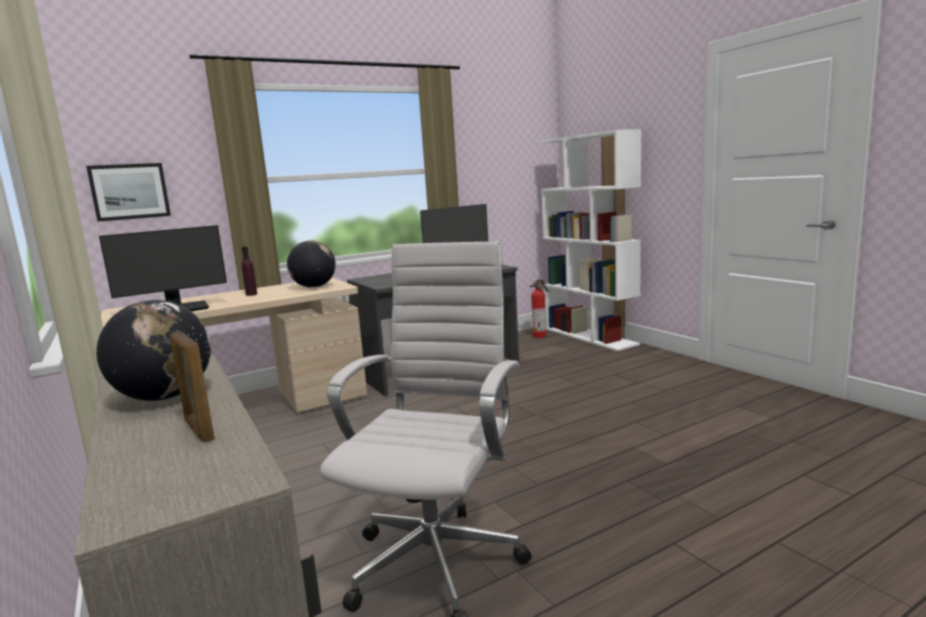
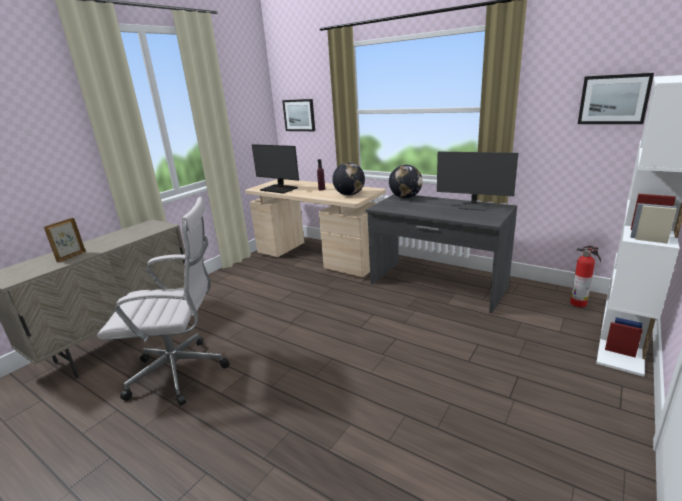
camera: 65 degrees right, 10 degrees up
globe [96,300,211,401] -> globe moved to [389,165,423,198]
none -> picture [578,73,654,124]

